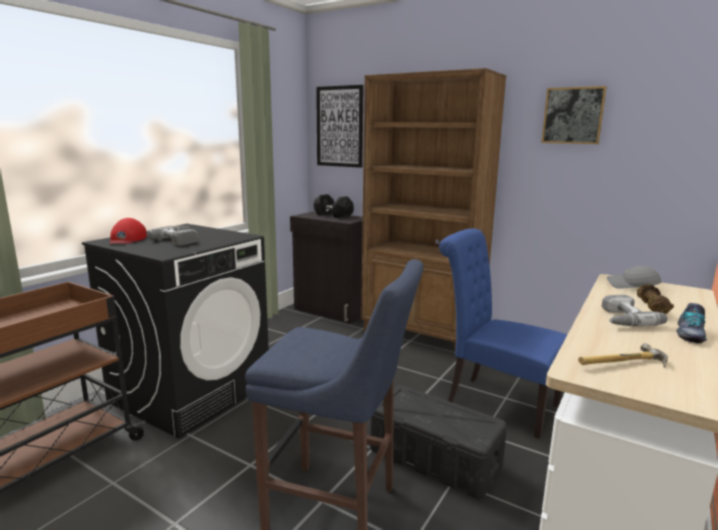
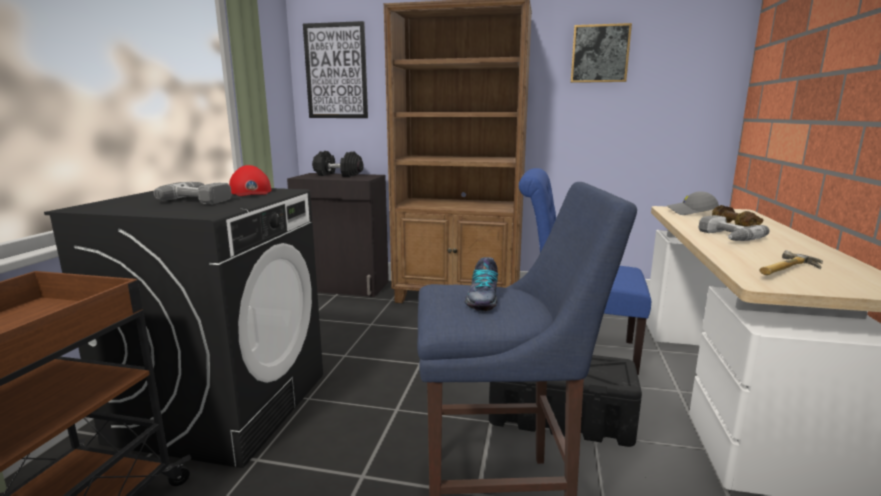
camera: 20 degrees left, 0 degrees up
red cap [109,218,147,244] -> red cap moved to [229,165,272,196]
shoe [676,303,707,344] -> shoe moved to [465,257,498,311]

